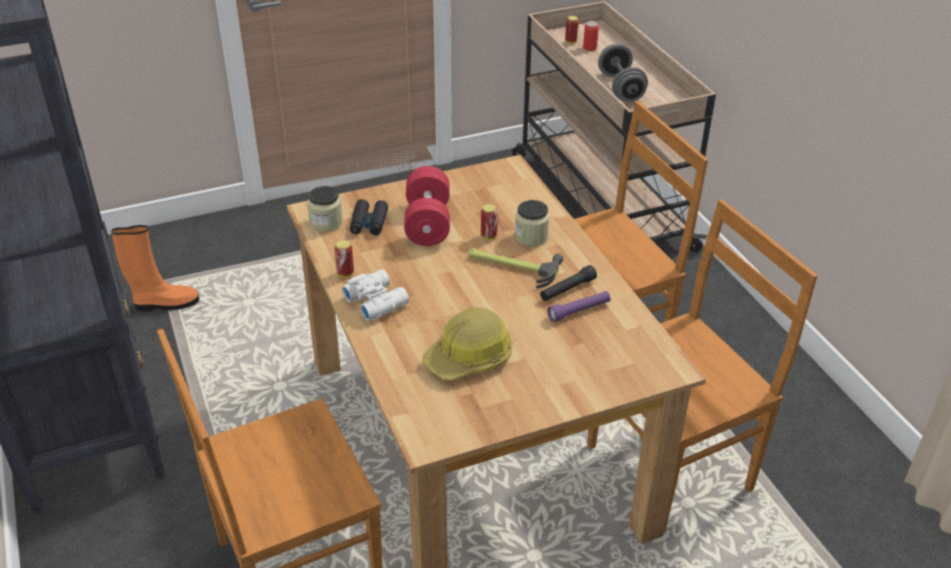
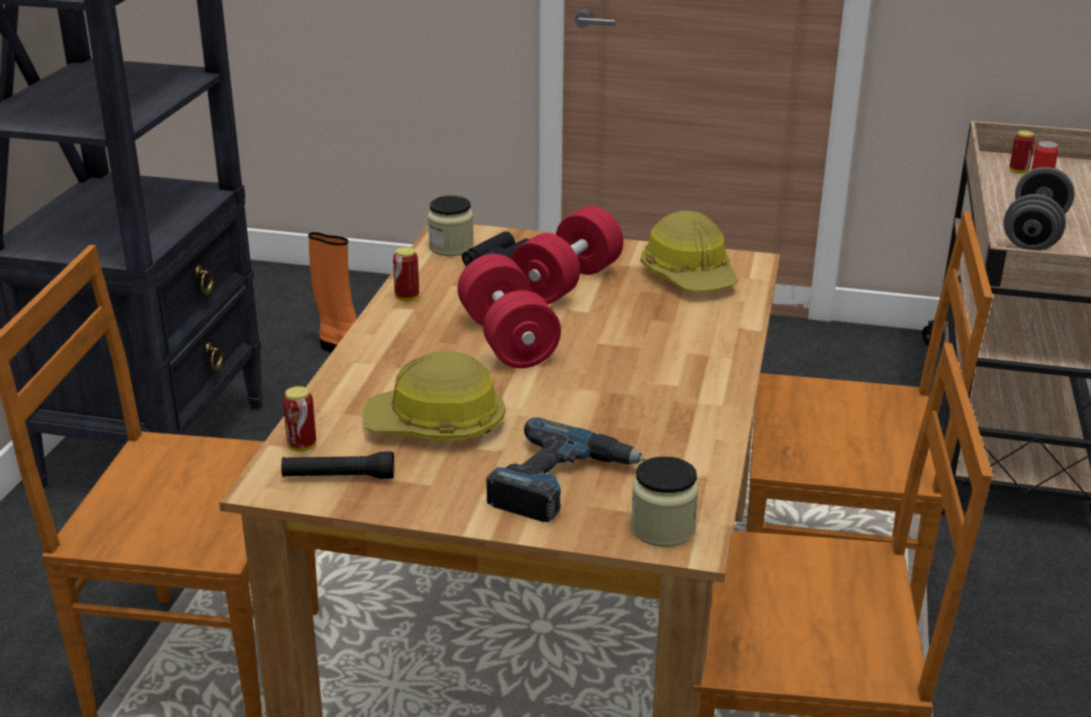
camera: 35 degrees right, 10 degrees down
white binoculars [342,269,409,321] -> none
hammer [468,248,563,288] -> none
can [481,204,498,240] -> can moved to [283,386,316,452]
jar [515,200,549,246] -> jar moved to [631,456,699,547]
black flashlight [540,265,597,301] -> black flashlight moved to [281,452,394,479]
purple flashlight [547,291,611,322] -> none
none -> red dumbbell [458,254,561,368]
none -> power drill [487,417,645,522]
none -> hard hat [640,211,738,292]

